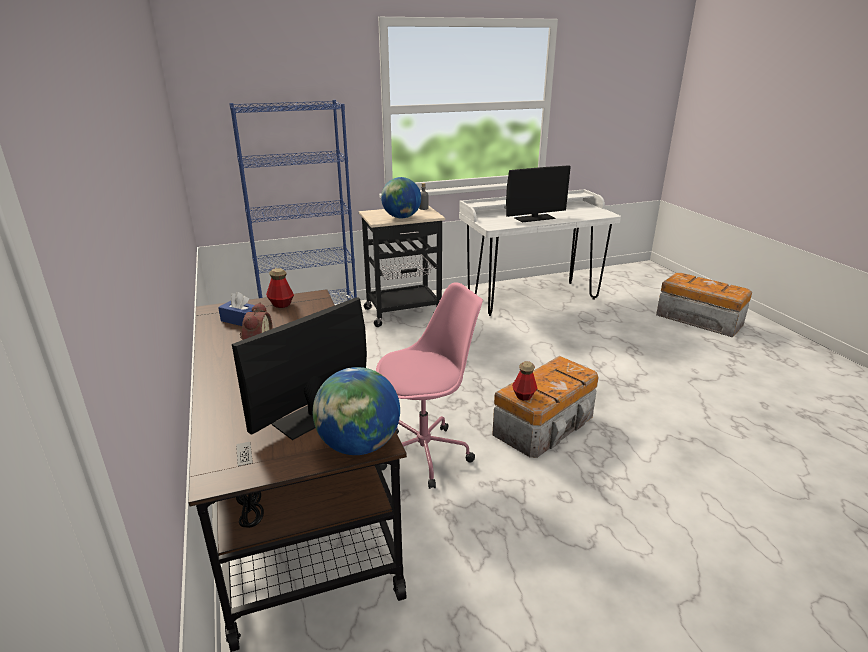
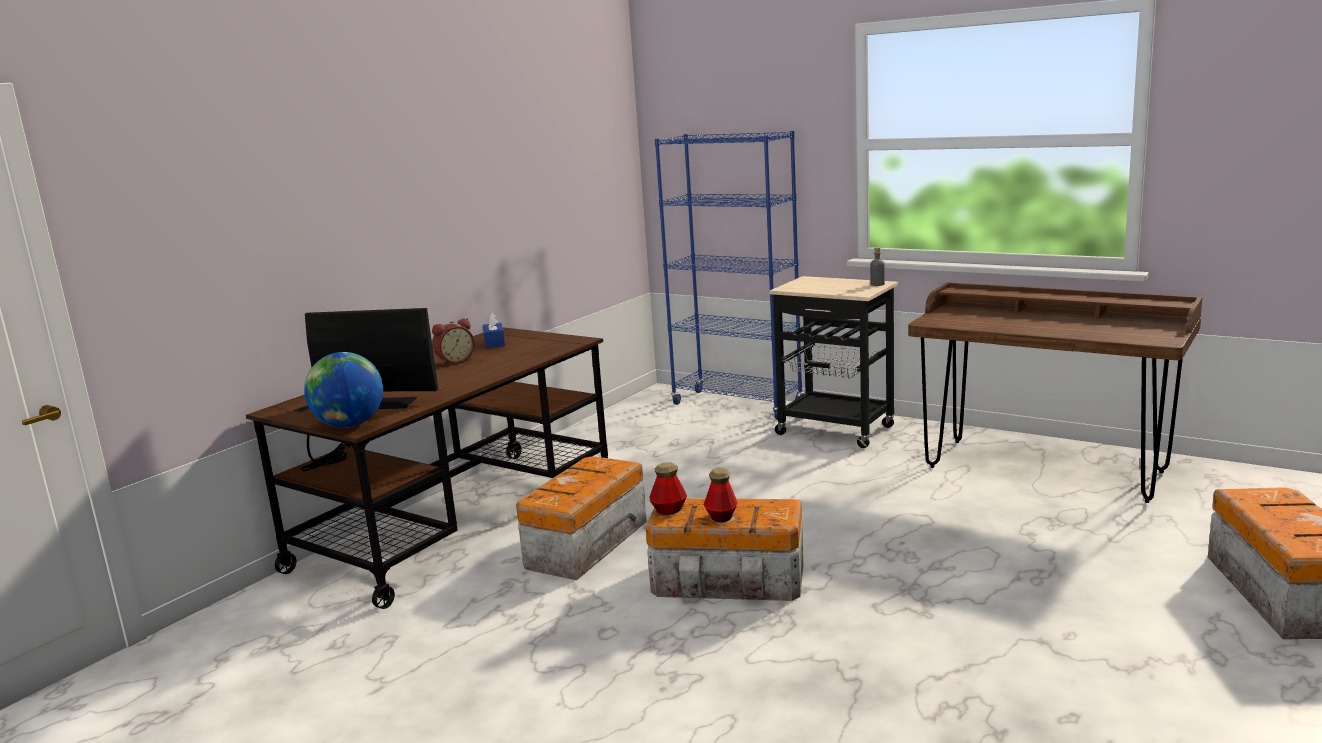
camera: 55 degrees right, 10 degrees down
bottle [266,268,294,308] -> bottle moved to [704,467,738,522]
pink office chair [376,282,483,489] -> storage box [516,456,647,580]
globe [381,177,421,218] -> none
white desk [459,189,621,316] -> brown desk [908,282,1202,503]
monitor [506,165,571,223] -> none

